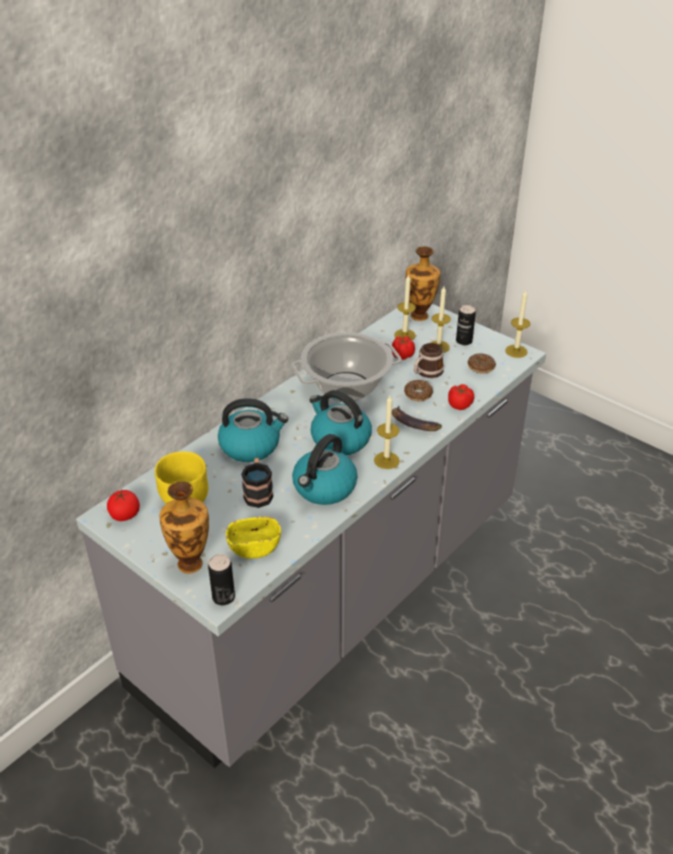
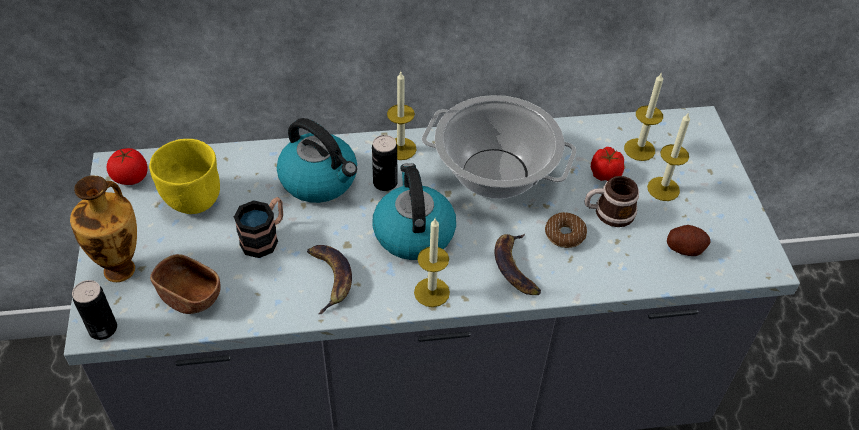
camera: 40 degrees right, 10 degrees up
yellow bowl [226,516,281,559] -> brown bowl [150,254,221,314]
kettle [292,434,358,505] -> banana [307,245,352,314]
vase [406,246,440,321] -> none
tomato [448,384,474,410] -> none
can [456,305,476,345] -> can moved to [372,135,397,191]
donut [468,353,496,374] -> potato [667,225,711,256]
candle [505,290,530,358] -> candle moved to [387,72,417,160]

